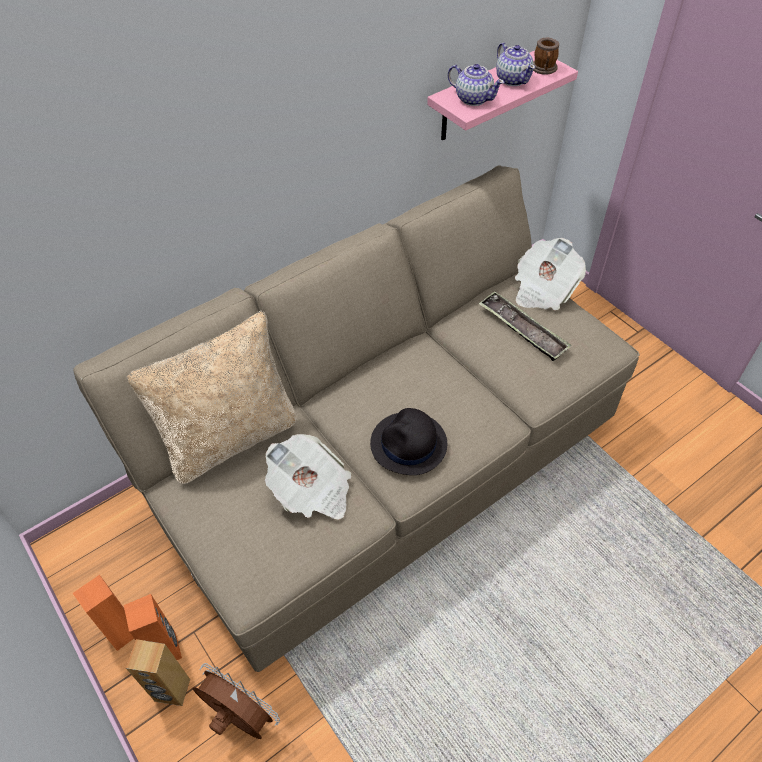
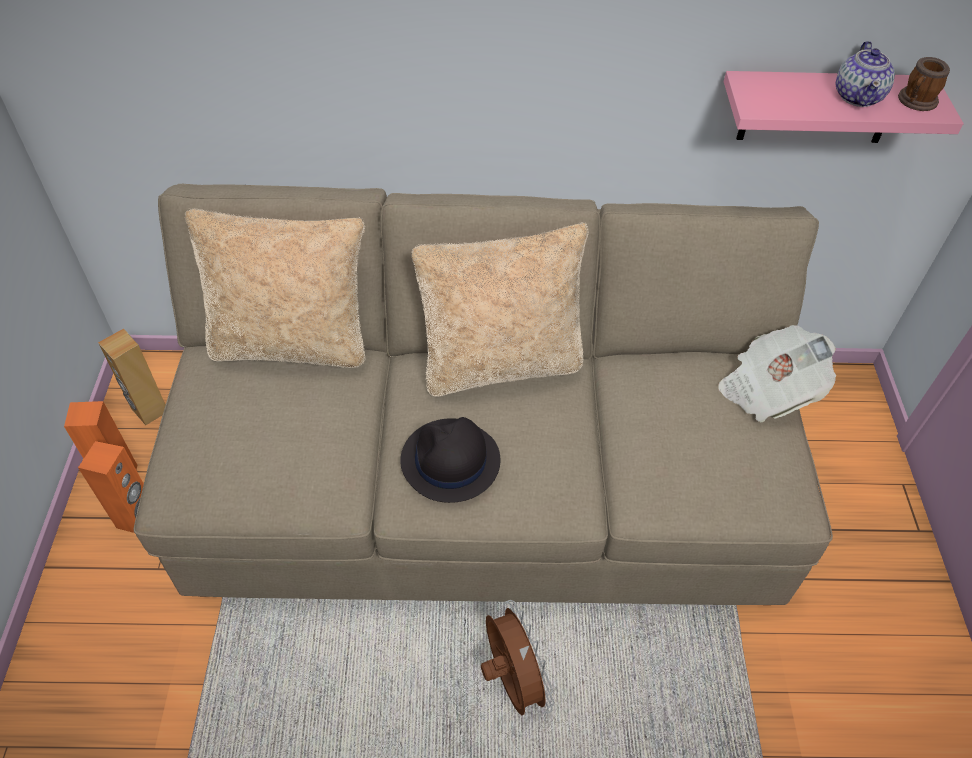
camera: 35 degrees right, 0 degrees up
brown speaker [126,639,190,706] -> brown speaker moved to [98,329,165,425]
brown fan [193,663,280,739] -> brown fan moved to [481,600,554,715]
newspaper [265,434,351,520] -> none
teapot [448,64,504,106] -> none
tray [479,291,572,361] -> none
none -> beige pillow [411,222,589,396]

